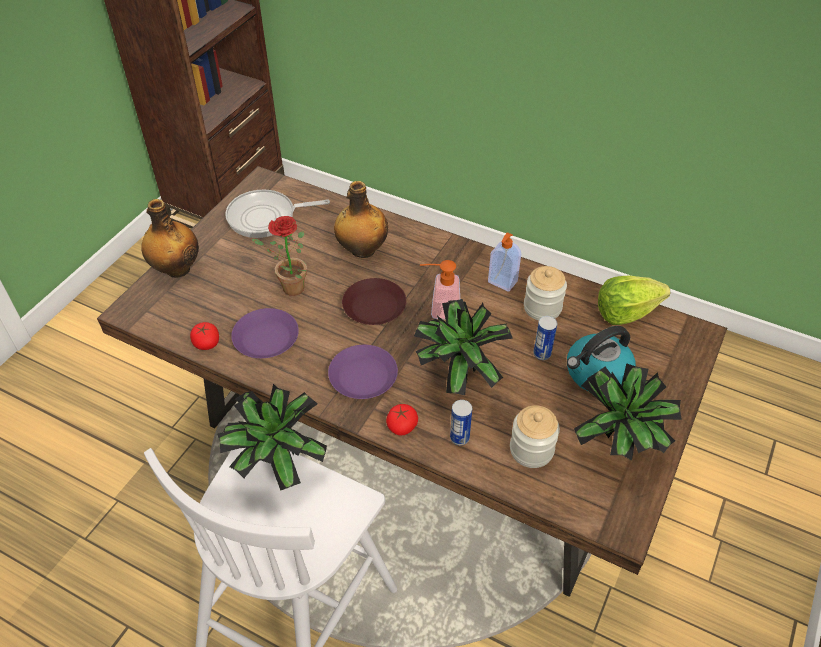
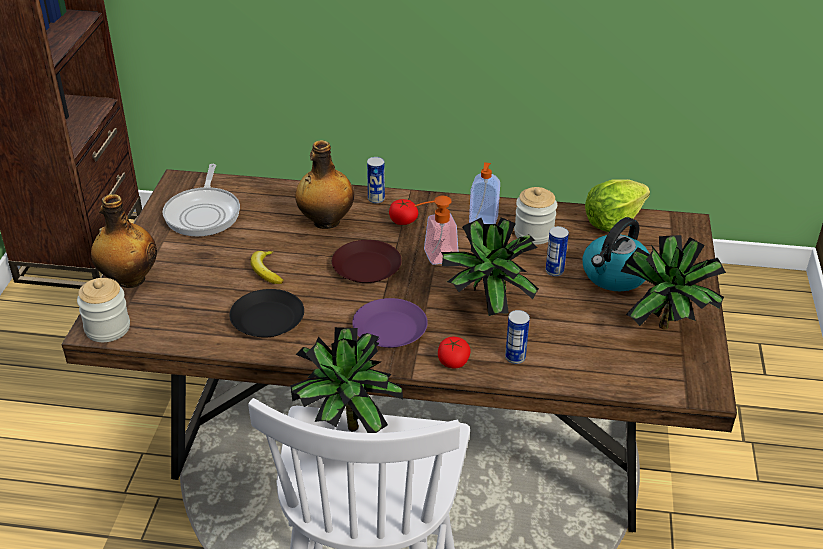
camera: 20 degrees left, 10 degrees down
tomato [190,322,219,350] -> tomato moved to [389,199,418,225]
frying pan [225,190,330,238] -> frying pan turned 60 degrees counterclockwise [163,164,240,237]
purple plate [231,308,299,358] -> black plate [229,289,304,338]
potted plant [252,216,307,296] -> banana [251,251,283,284]
jar [510,405,560,468] -> jar moved to [77,278,130,342]
none -> can [367,157,385,203]

